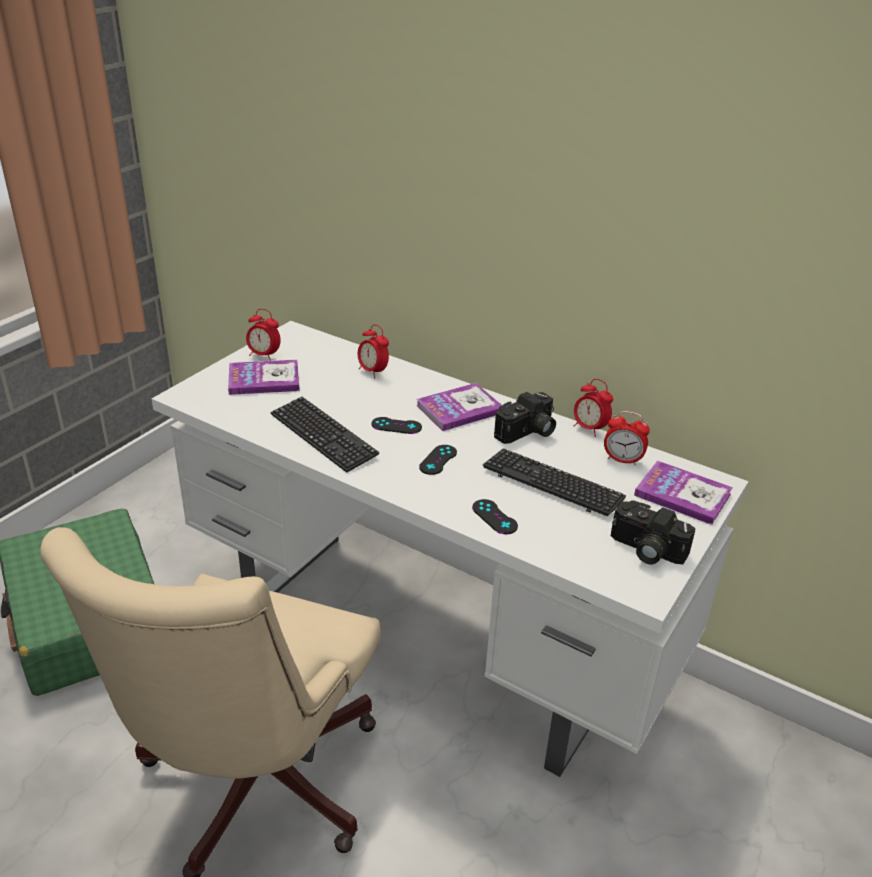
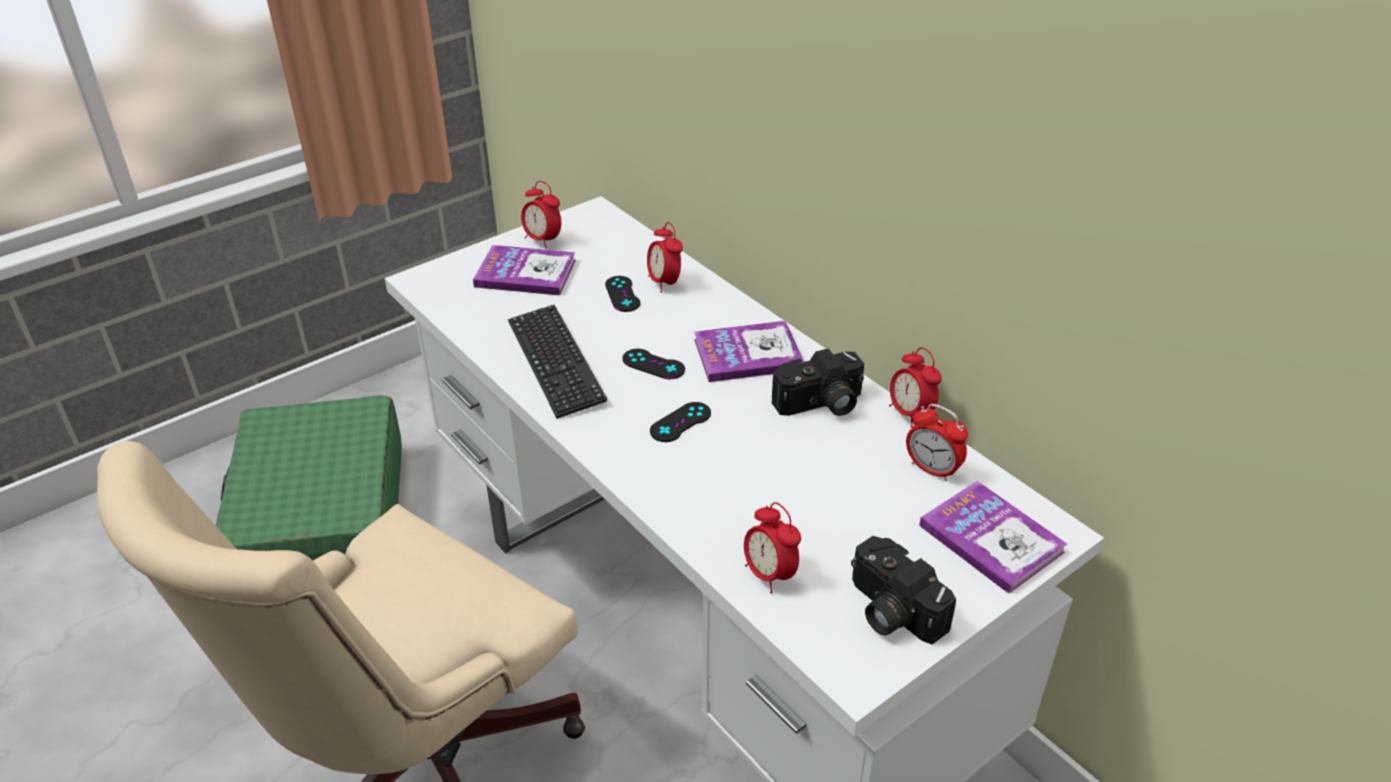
camera: 20 degrees right, 5 degrees up
black game controller [472,499,518,534] -> black game controller moved to [605,276,640,312]
keyboard [483,448,626,516] -> none
none -> alarm clock [744,502,801,594]

